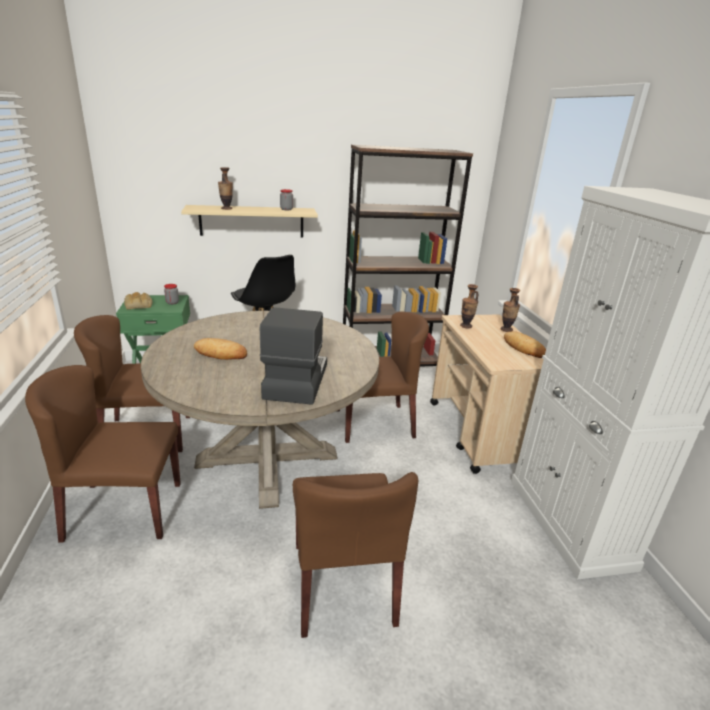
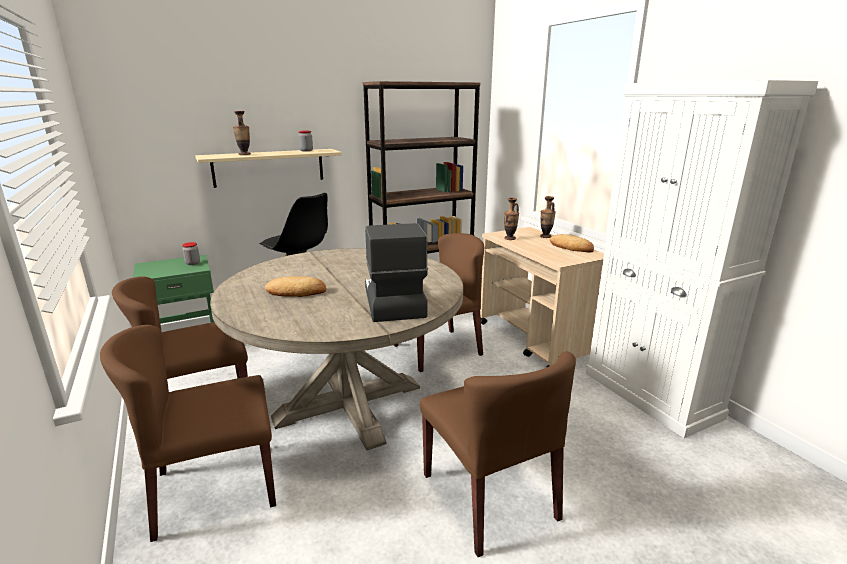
camera: 15 degrees left, 5 degrees down
bread [124,292,152,309] -> none

